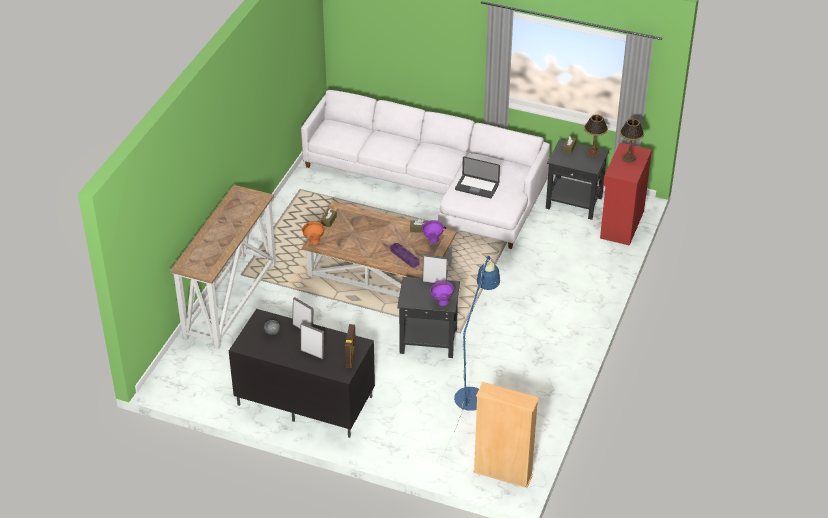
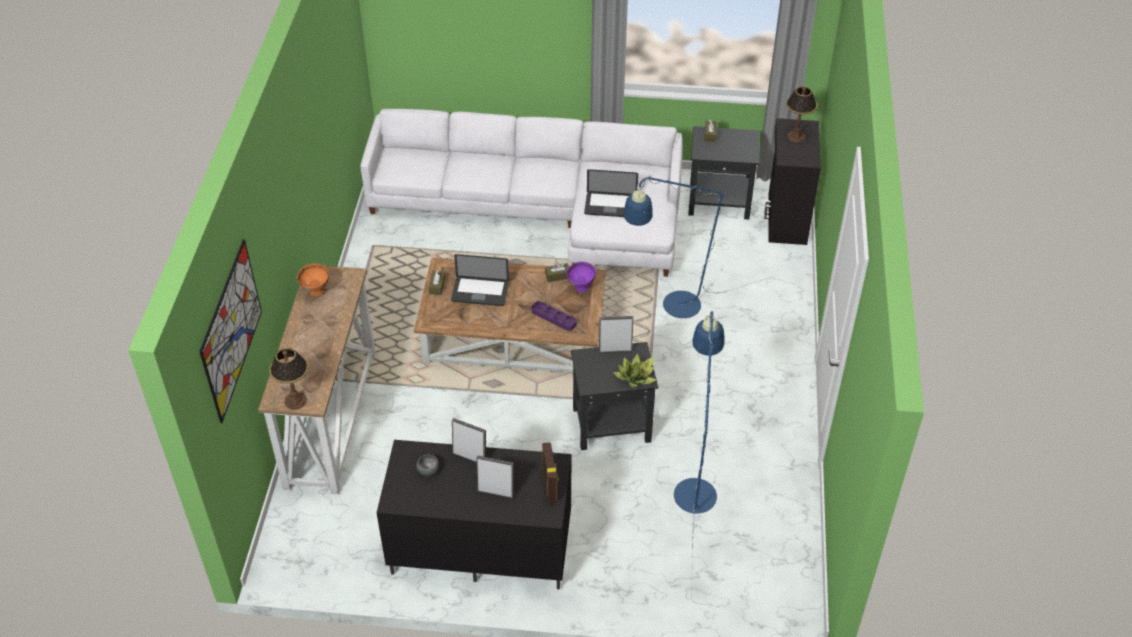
camera: 15 degrees left, 5 degrees up
orange bowl [301,221,325,245] -> orange bowl moved to [296,263,329,296]
purple bowl [430,281,454,306] -> potted plant [613,353,656,388]
beige bookcase [473,382,539,488] -> none
table lamp [584,114,608,157] -> table lamp moved to [269,348,308,410]
red cabinet [600,143,652,246] -> black cabinet [764,118,821,245]
none -> picture [199,239,262,423]
none -> laptop [451,254,509,306]
none -> blue floor lamp [624,176,774,318]

